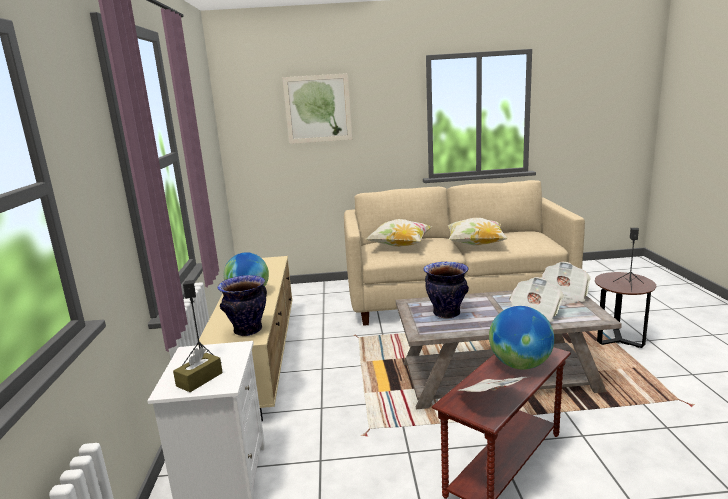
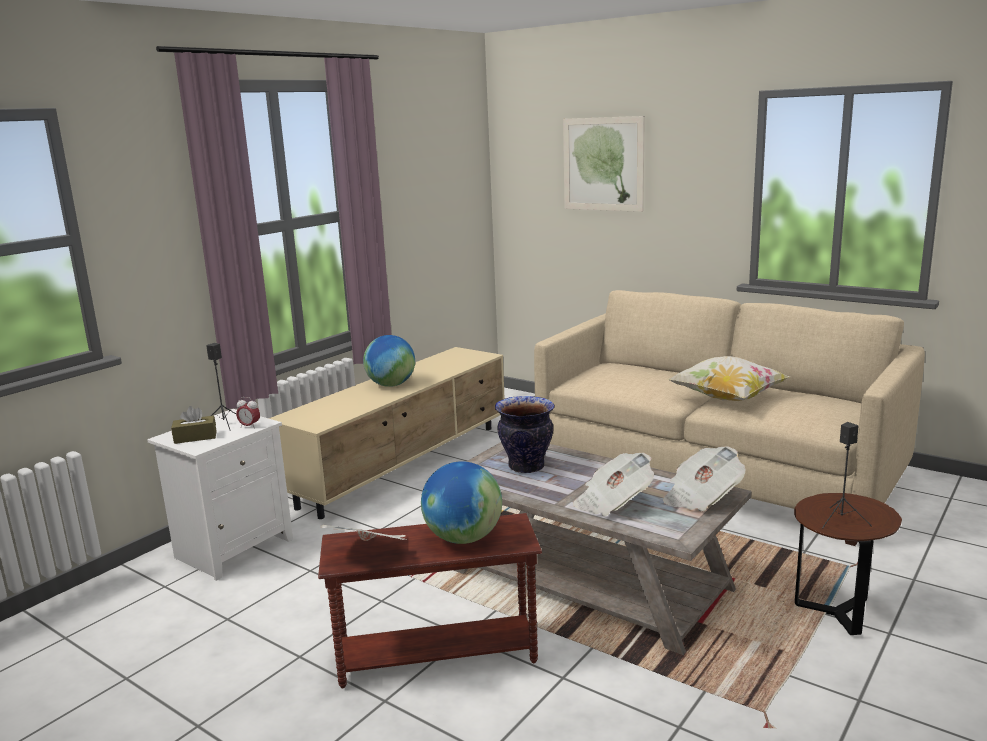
camera: 40 degrees right, 0 degrees up
vase [217,275,267,336] -> none
pillow [366,219,432,247] -> none
none -> alarm clock [236,397,260,429]

